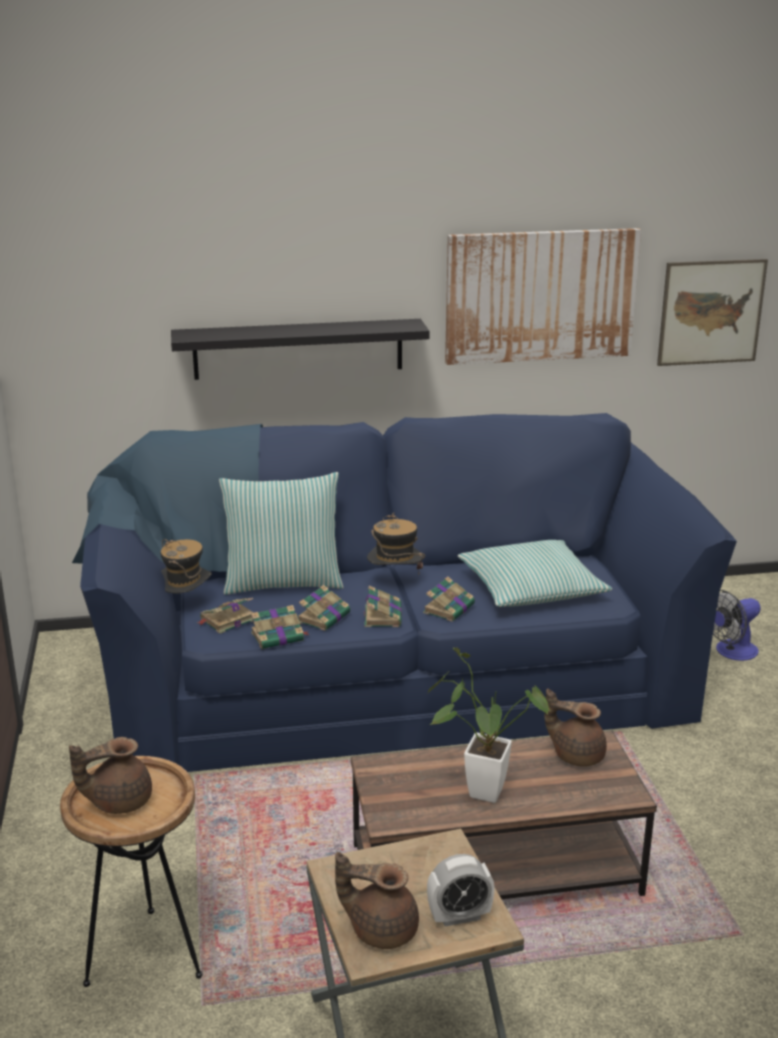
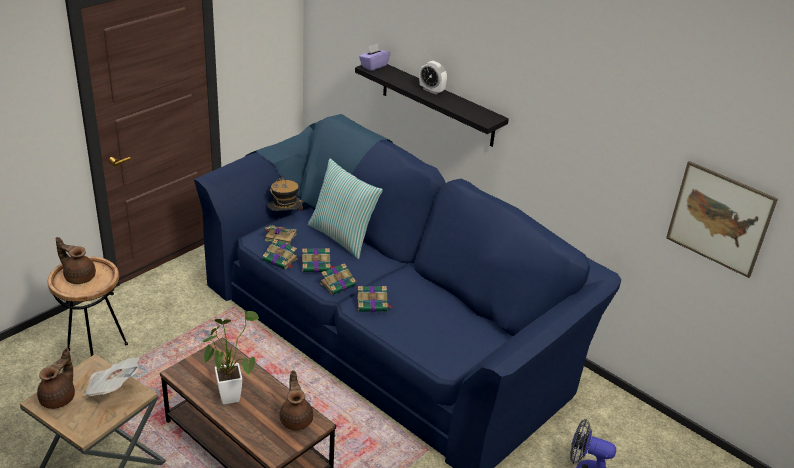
camera: 50 degrees right, 10 degrees up
brown teapot [335,852,419,949] -> brown teapot turned 45 degrees clockwise [37,348,75,409]
hat [367,513,425,569] -> none
alarm clock [427,854,495,927] -> alarm clock moved to [419,61,447,94]
picture [445,228,641,365] -> none
pillow [458,540,612,607] -> none
none -> newspaper [83,358,140,396]
none -> purple tissue box [359,44,390,71]

